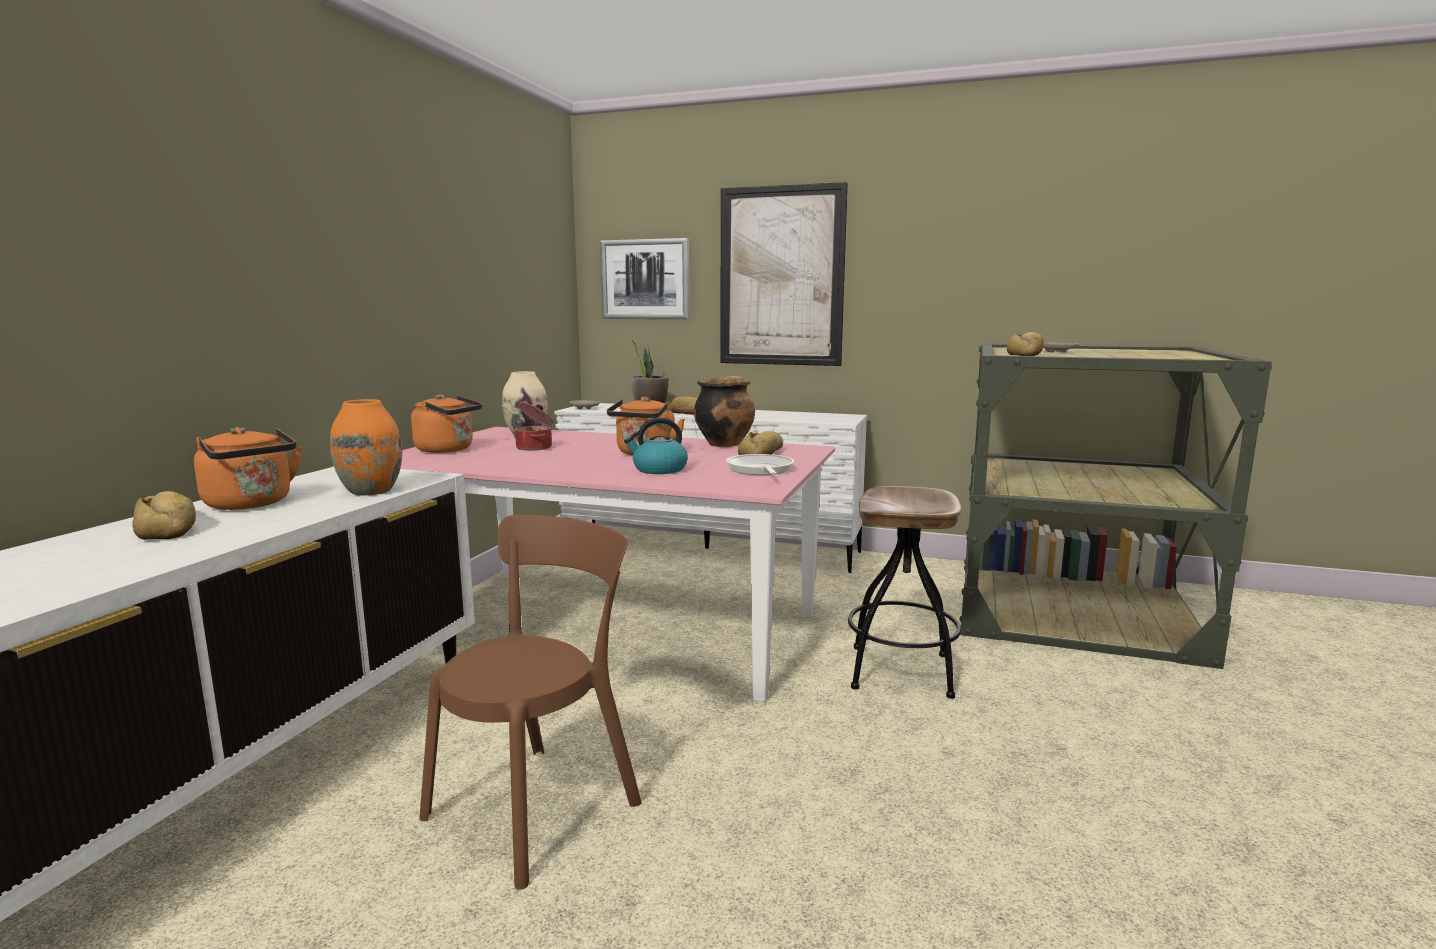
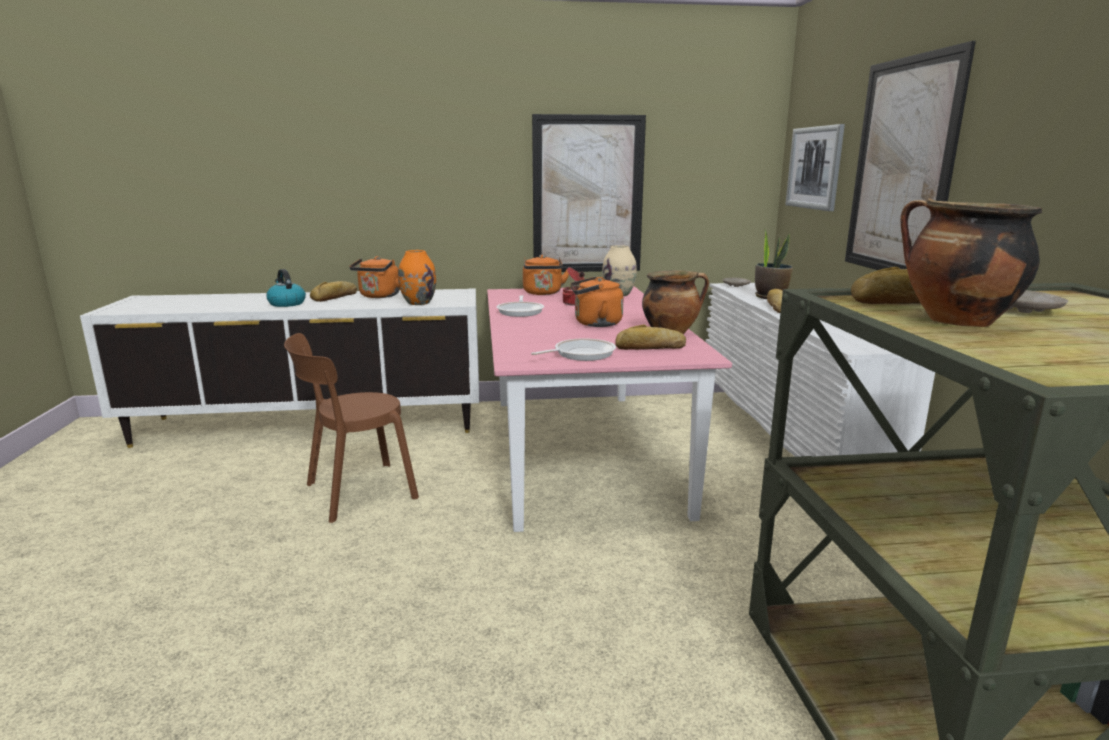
camera: 65 degrees right, 5 degrees up
brown chair [419,515,642,890] -> brown chair turned 135 degrees clockwise [284,333,419,523]
kettle [624,418,688,474] -> kettle moved to [266,269,306,307]
brown stool [848,486,962,699] -> none
none -> frying pan [497,295,544,317]
none -> picture [532,114,646,272]
none -> cooking pot [900,198,1042,327]

